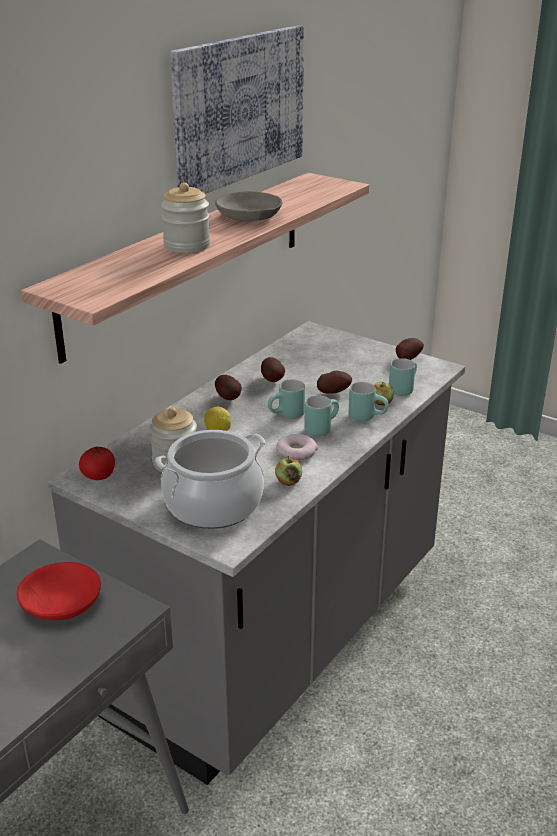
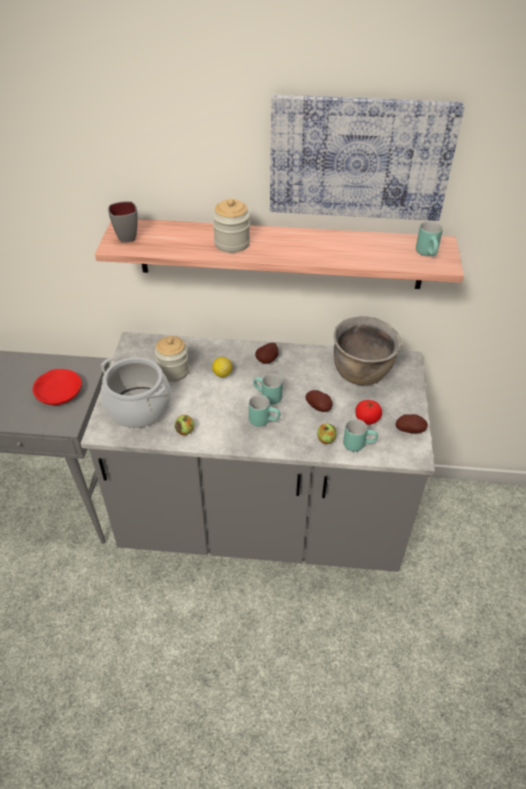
camera: 60 degrees right, 15 degrees up
tomato [79,446,115,480] -> tomato moved to [355,400,382,425]
grey bowl [215,191,283,221] -> none
potato [261,357,285,382] -> none
donut [276,434,318,460] -> none
turquoise mug [349,382,388,421] -> turquoise mug moved to [416,221,443,256]
none -> grey mug [108,201,138,243]
none -> brown cooking pot [334,316,401,386]

